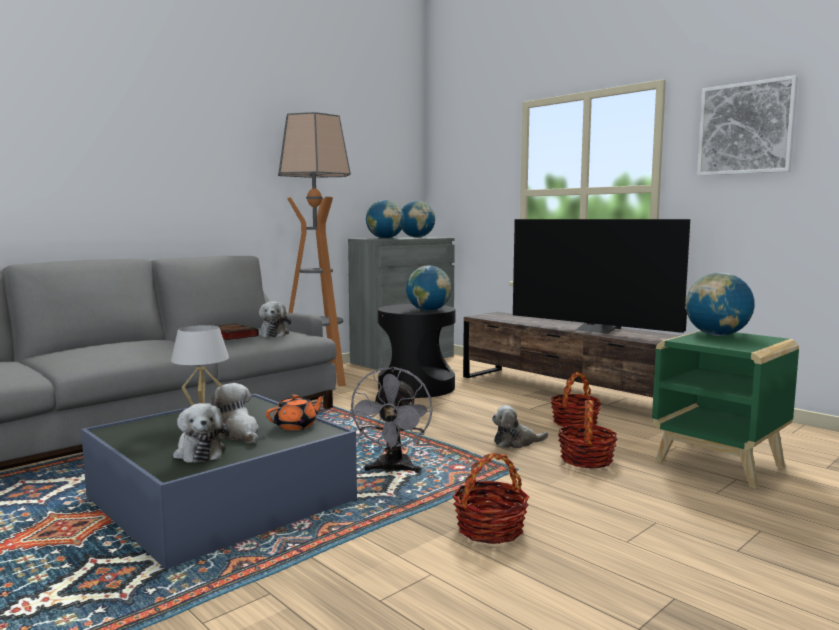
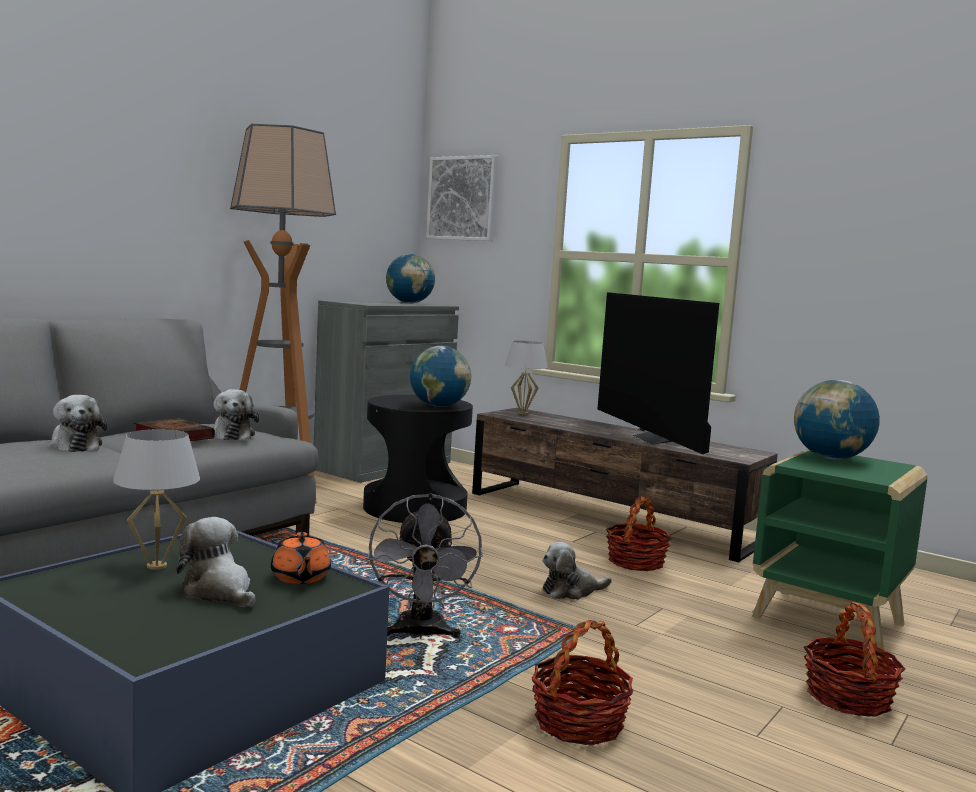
camera: 10 degrees left, 0 degrees up
plush toy [173,403,230,463] -> plush toy moved to [47,395,107,452]
orange teapot [266,394,326,430] -> orange teapot turned 120 degrees clockwise [271,532,331,584]
globe [366,200,404,239] -> none
television [513,219,690,334] -> television turned 45 degrees clockwise [598,292,719,454]
basket [558,400,618,468] -> basket moved to [804,602,905,717]
picture [697,75,798,176] -> picture moved to [426,155,498,241]
none -> white table lamp [505,341,548,414]

